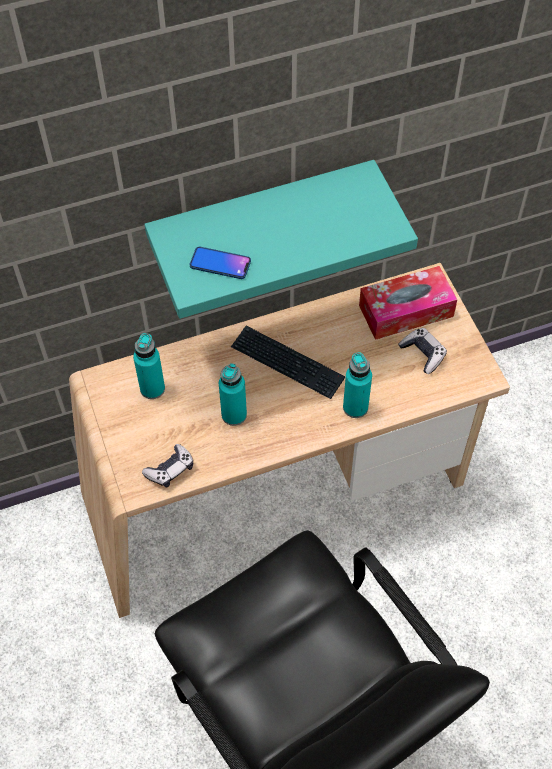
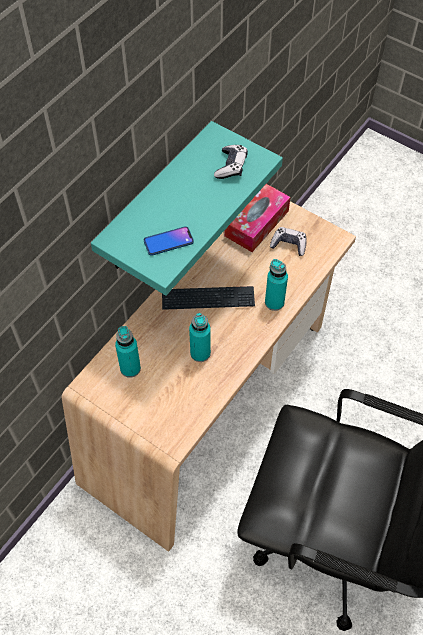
camera: 35 degrees left, 0 degrees up
game controller [142,444,194,488] -> game controller moved to [214,145,248,179]

